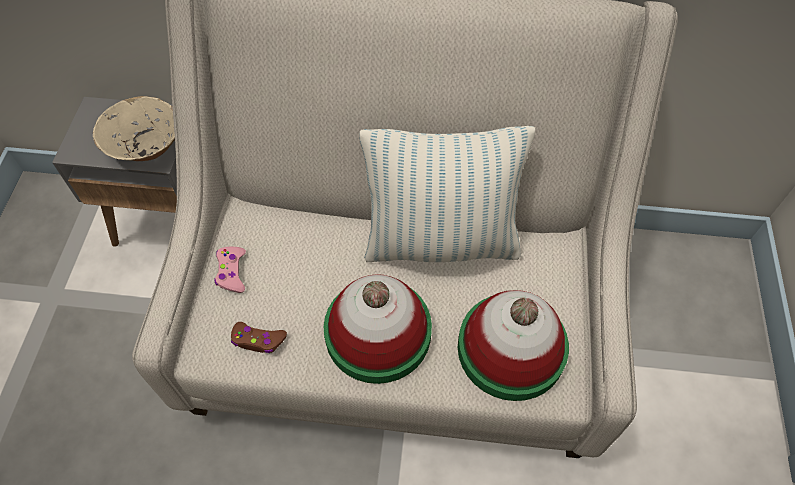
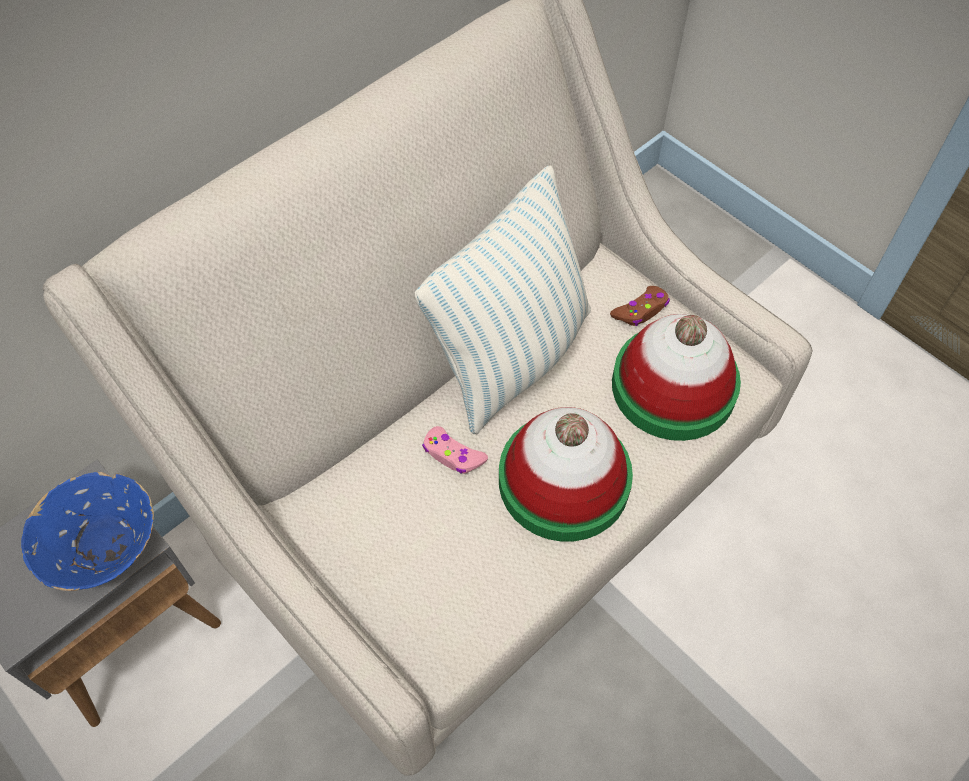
camera: 50 degrees left, 0 degrees up
beige bowl [93,96,175,161] -> blue bowl [21,472,154,591]
pink game controller [214,247,246,293] -> pink game controller moved to [422,426,488,474]
brown game controller [231,322,287,353] -> brown game controller moved to [610,286,670,326]

